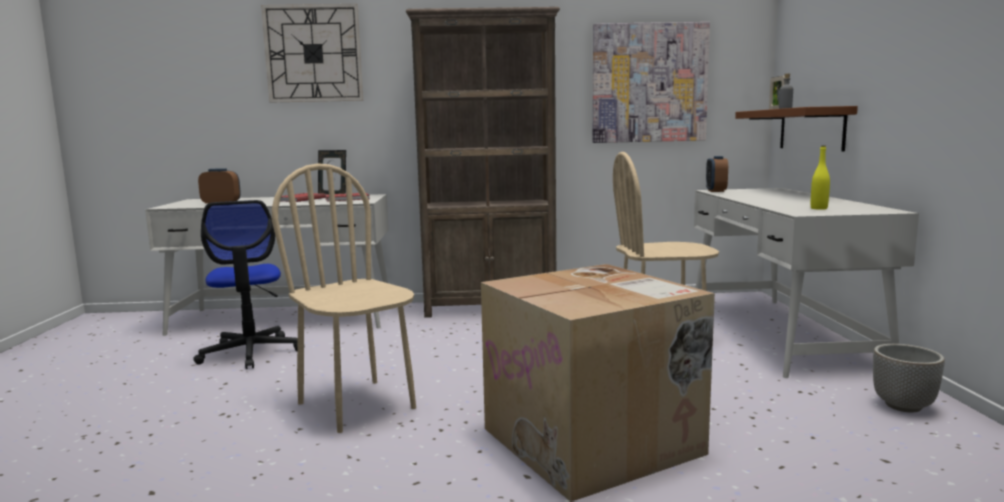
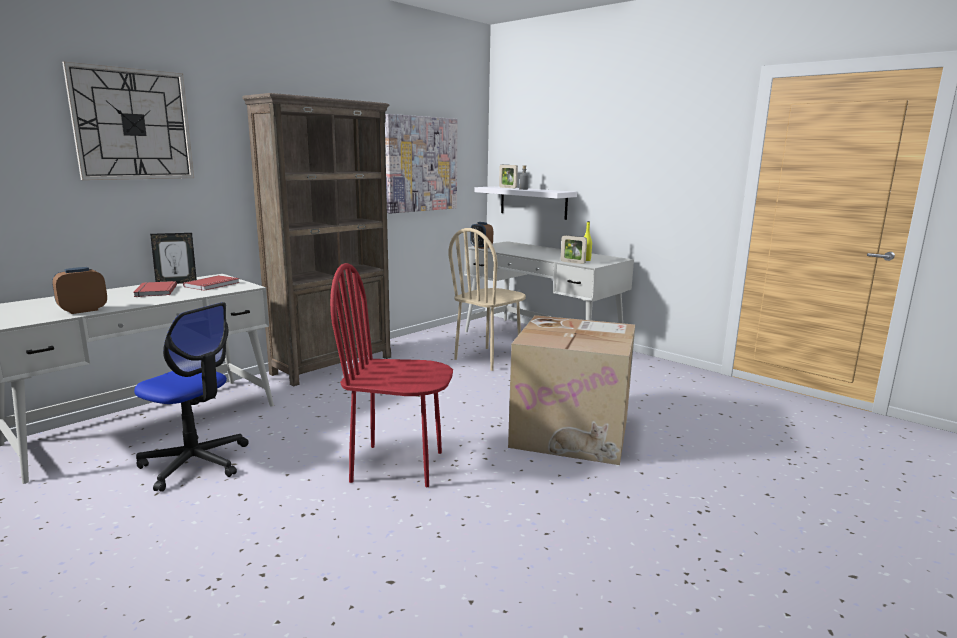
camera: 45 degrees left, 5 degrees up
beige chair [272,163,416,433] -> red chair [330,263,453,487]
brown shelf [735,106,858,152] -> white shelf [475,186,577,220]
planter [873,344,945,413] -> none
none -> picture frame [561,235,587,264]

